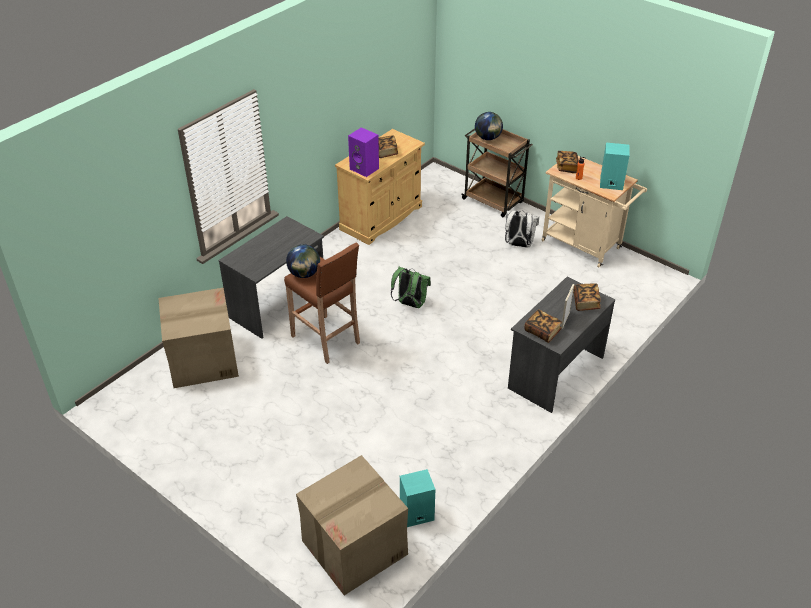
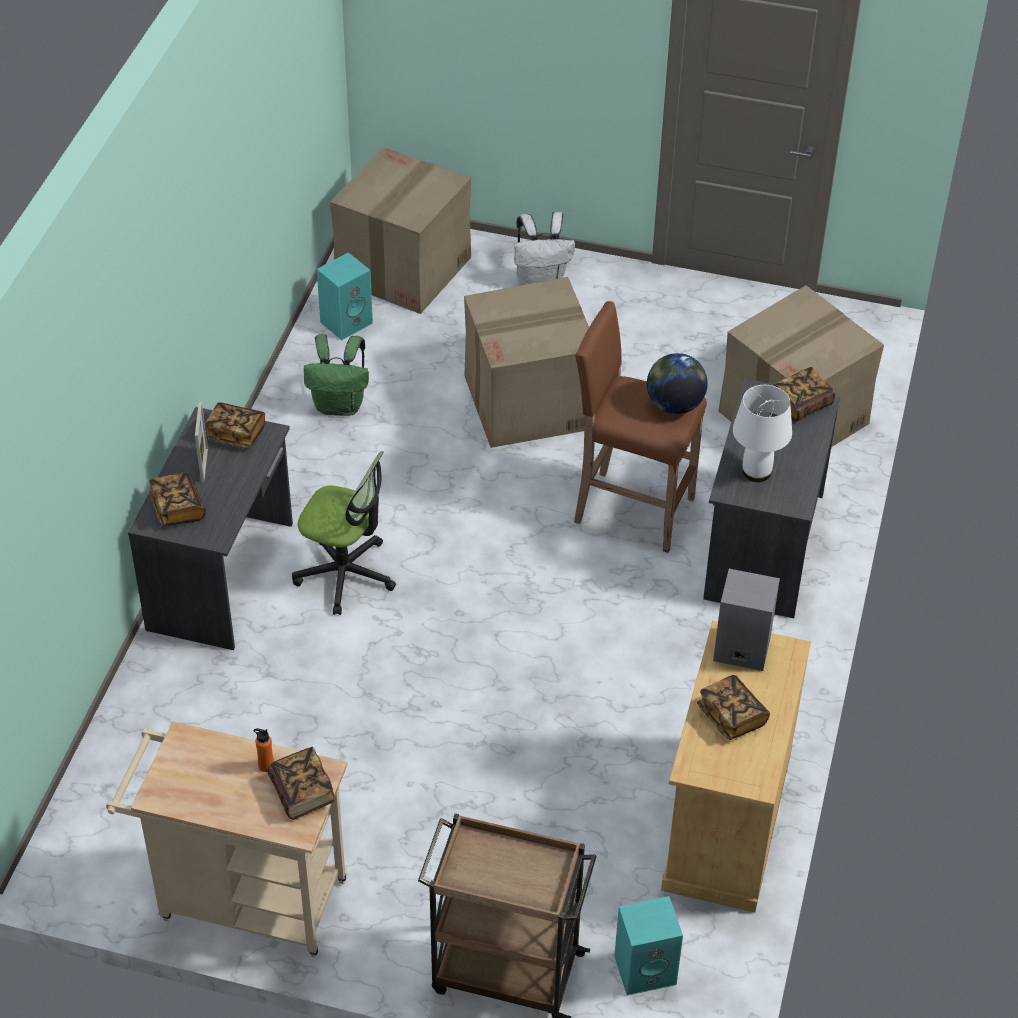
camera: 155 degrees right, 5 degrees up
purple speaker [348,127,379,177] -> grey speaker [713,569,780,671]
green backpack [391,267,431,308] -> green backpack moved to [304,334,369,416]
globe [475,112,503,140] -> none
white backpack [505,211,539,247] -> white backpack moved to [514,212,575,285]
turquoise speaker [600,142,630,190] -> turquoise speaker moved to [614,896,683,996]
none -> office chair [292,451,396,615]
none -> cardboard box [464,277,589,448]
none -> white table lamp [733,385,792,482]
none -> book [774,367,835,422]

